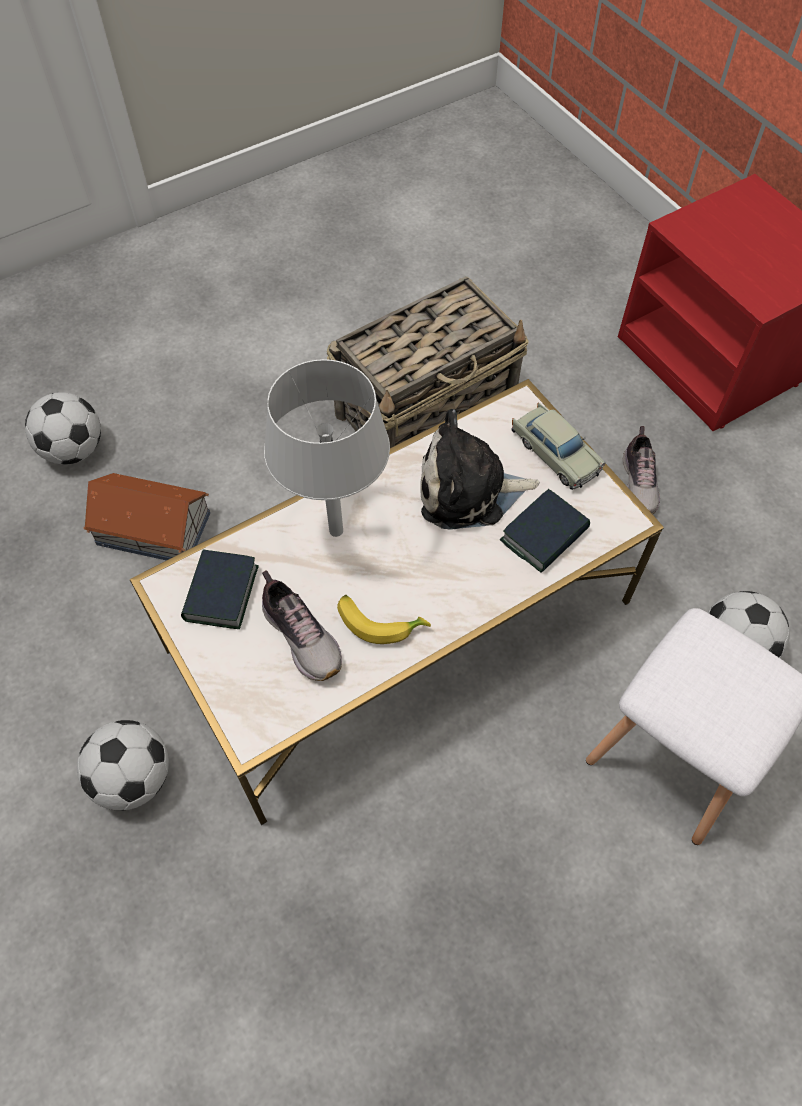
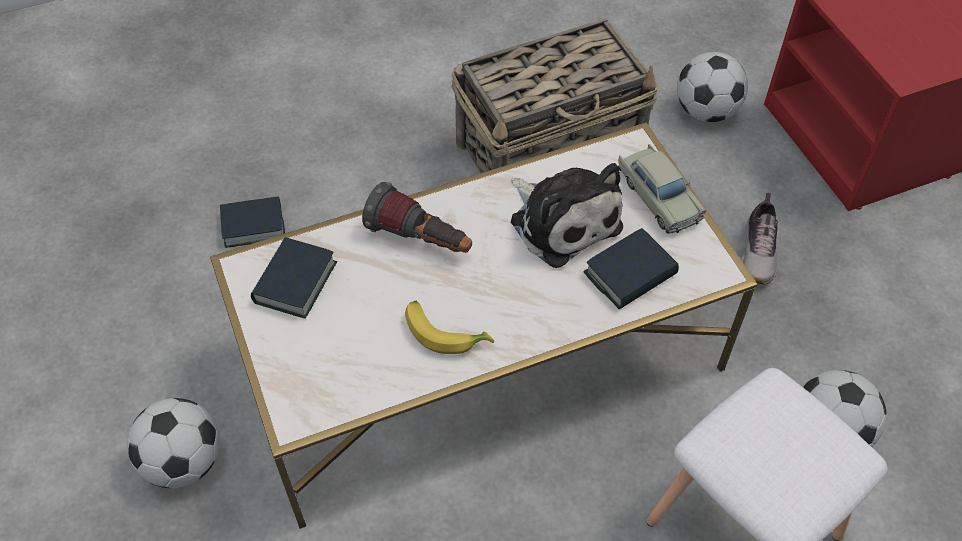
camera: 10 degrees right, 5 degrees down
football [25,392,101,464] -> football moved to [677,52,748,122]
toy house [83,473,210,561] -> book [220,196,285,248]
shoe [262,570,342,681] -> none
grey table lamp [264,359,390,537] -> flashlight [362,182,472,253]
plush toy [420,409,540,530] -> plush toy turned 135 degrees counterclockwise [511,163,623,268]

